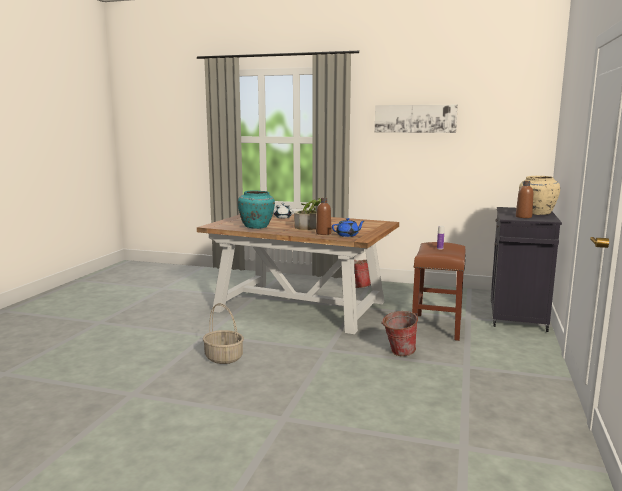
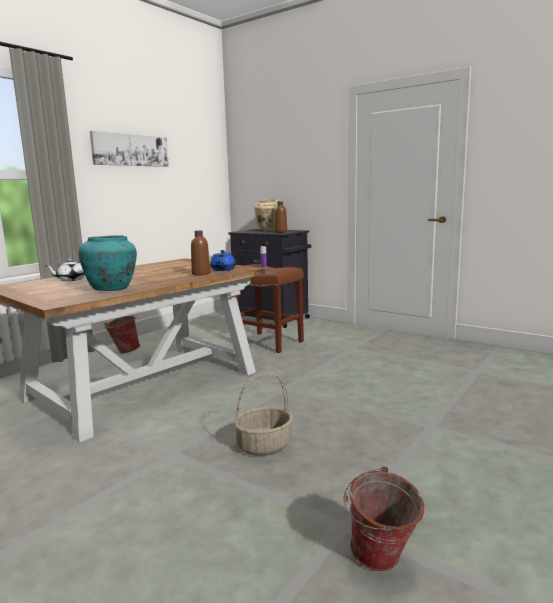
camera: 70 degrees left, 0 degrees up
potted plant [294,198,321,230] -> none
bucket [381,311,418,356] -> bucket moved to [344,466,424,571]

